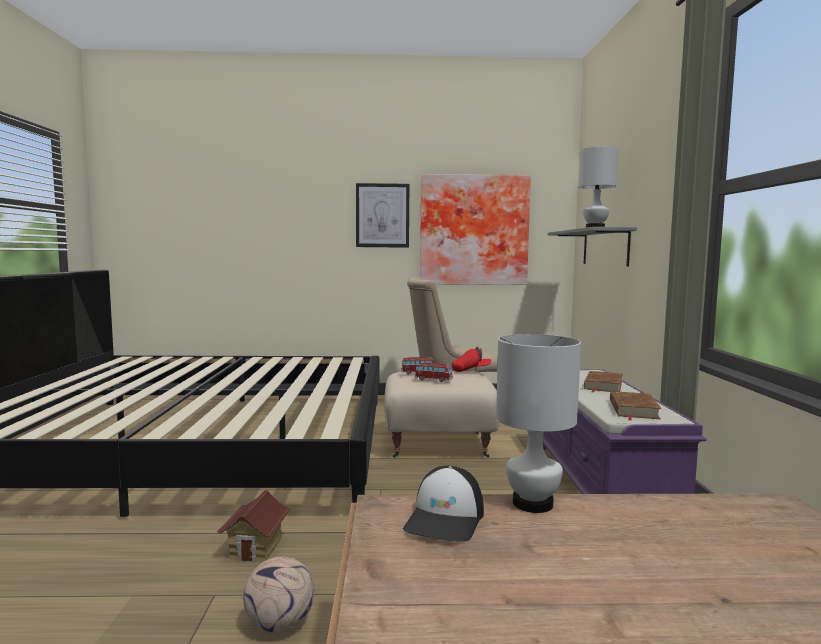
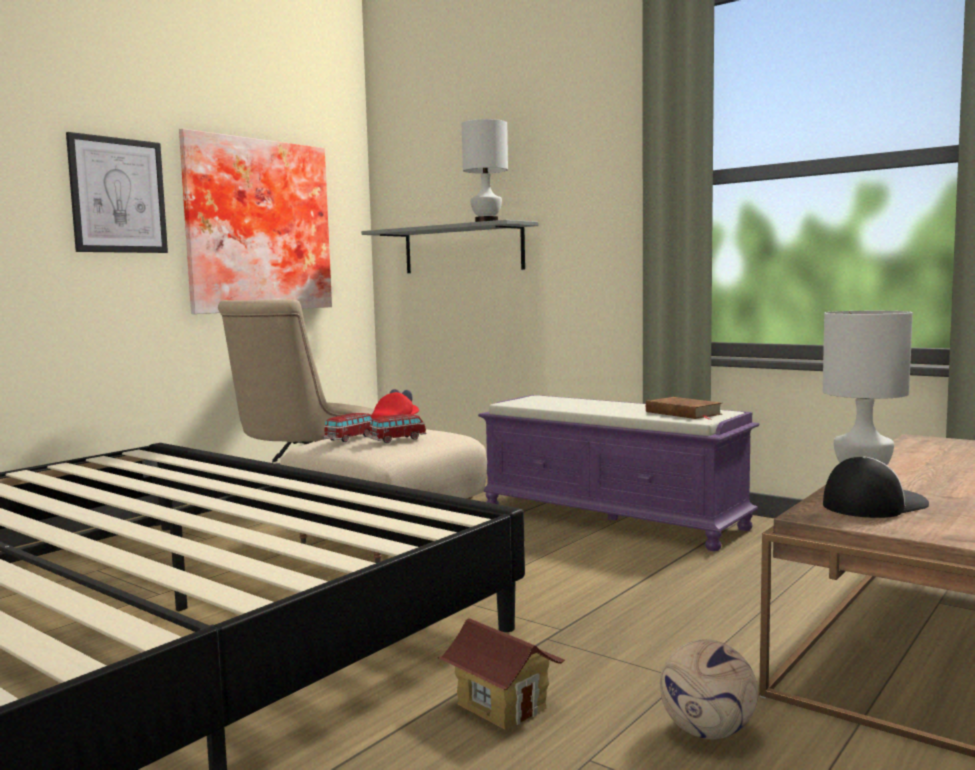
camera: 50 degrees left, 0 degrees up
cap [403,466,484,542] -> cap turned 90 degrees counterclockwise [823,456,929,518]
brown book [584,371,622,392] -> none

